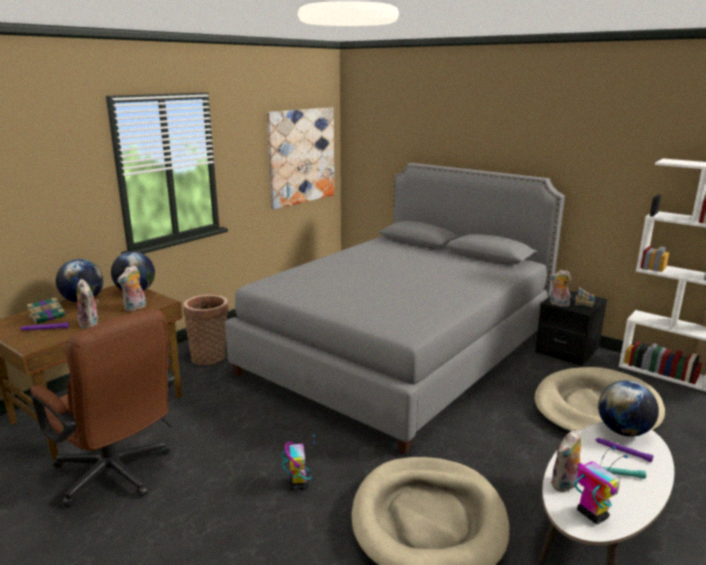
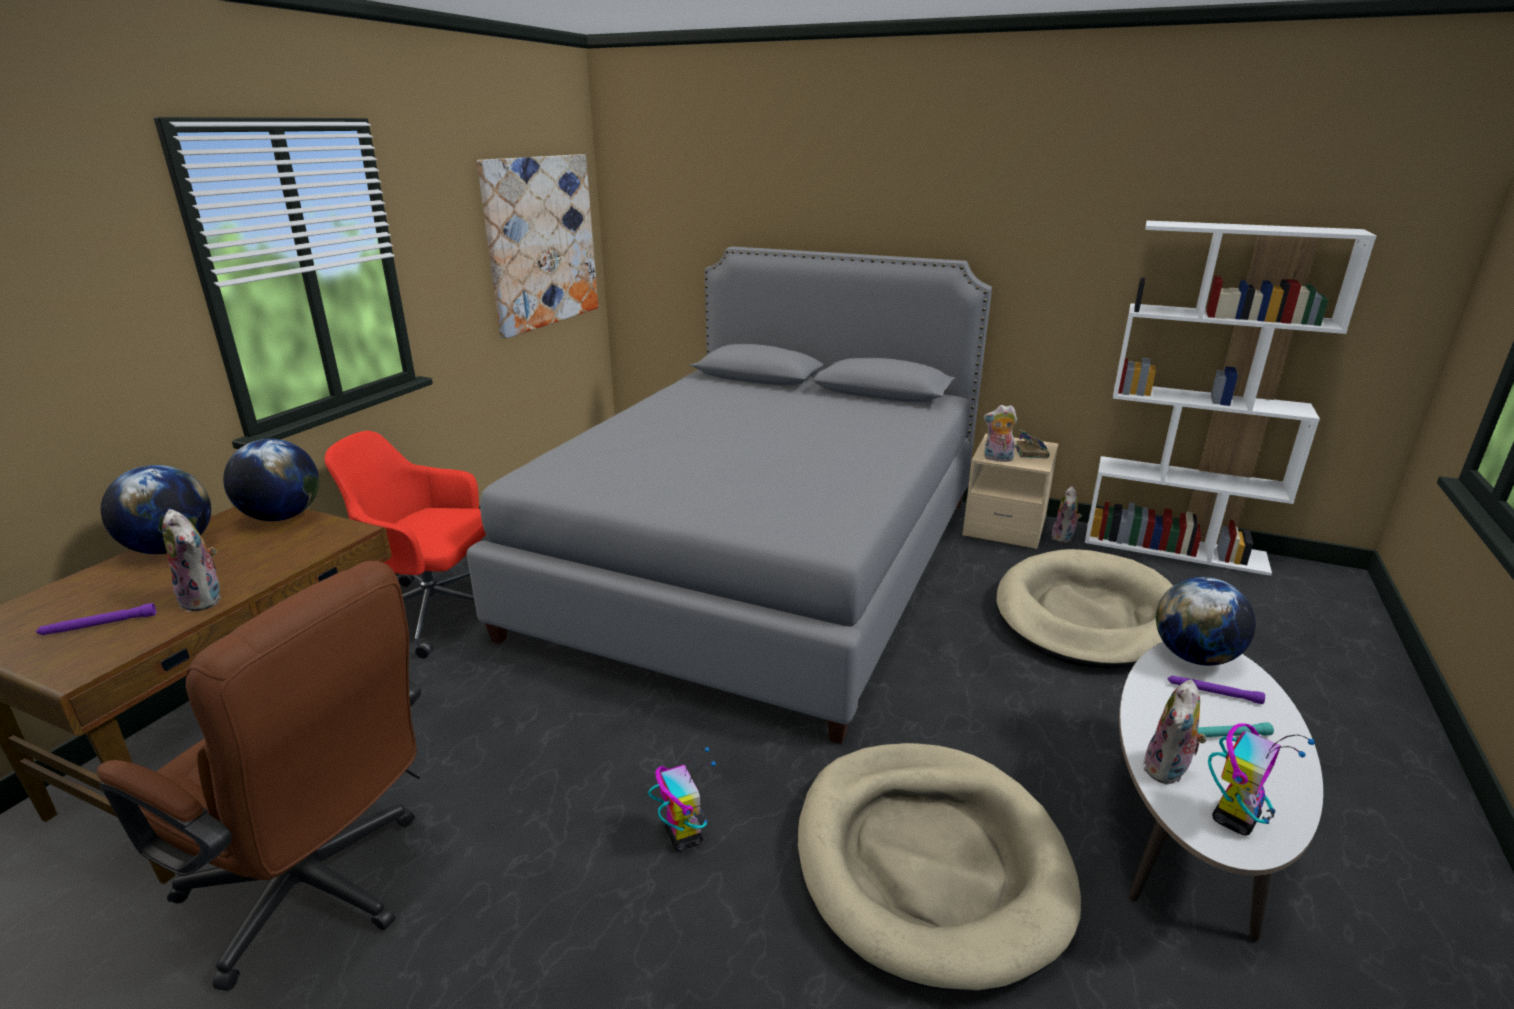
camera: 15 degrees left, 5 degrees up
book [27,297,69,324] -> none
plush toy [117,265,146,312] -> plush toy moved to [1052,486,1082,543]
basket [183,295,228,365] -> red office chair [324,431,486,659]
black nightstand [535,291,607,366] -> beige nightstand [963,434,1058,549]
toy robot [574,446,628,524] -> toy robot turned 90 degrees clockwise [1208,723,1315,836]

